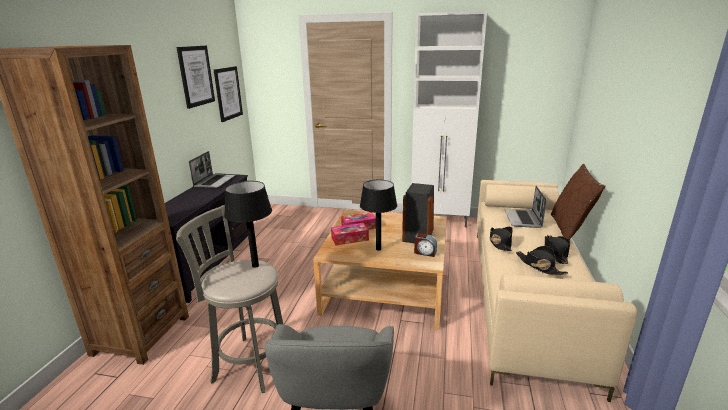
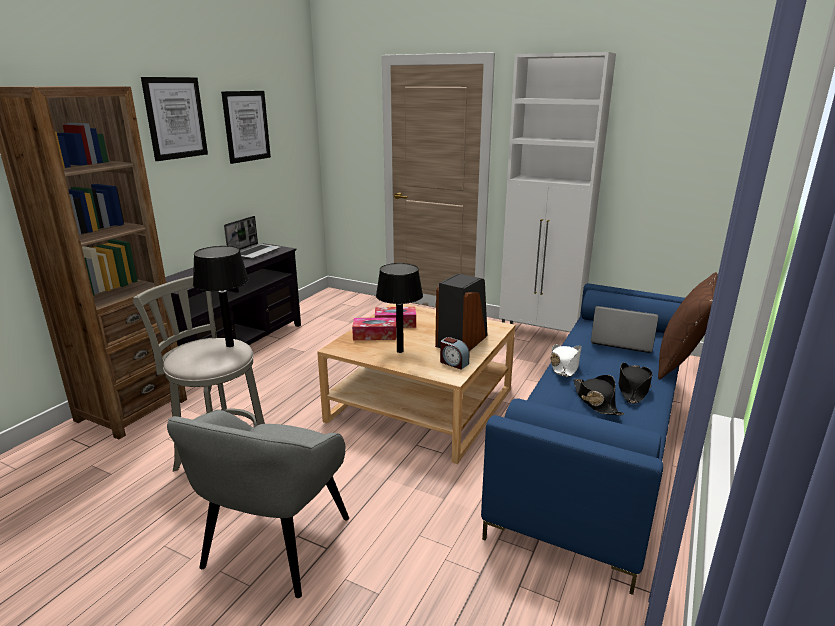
camera: 15 degrees right, 0 degrees up
picture [214,66,243,122] -> picture moved to [141,77,208,161]
beige sofa [476,180,637,402] -> blue sofa [481,283,685,595]
black hat [490,227,513,251] -> white hat [550,344,582,377]
laptop [504,186,547,228] -> laptop turned 90 degrees clockwise [591,306,659,353]

